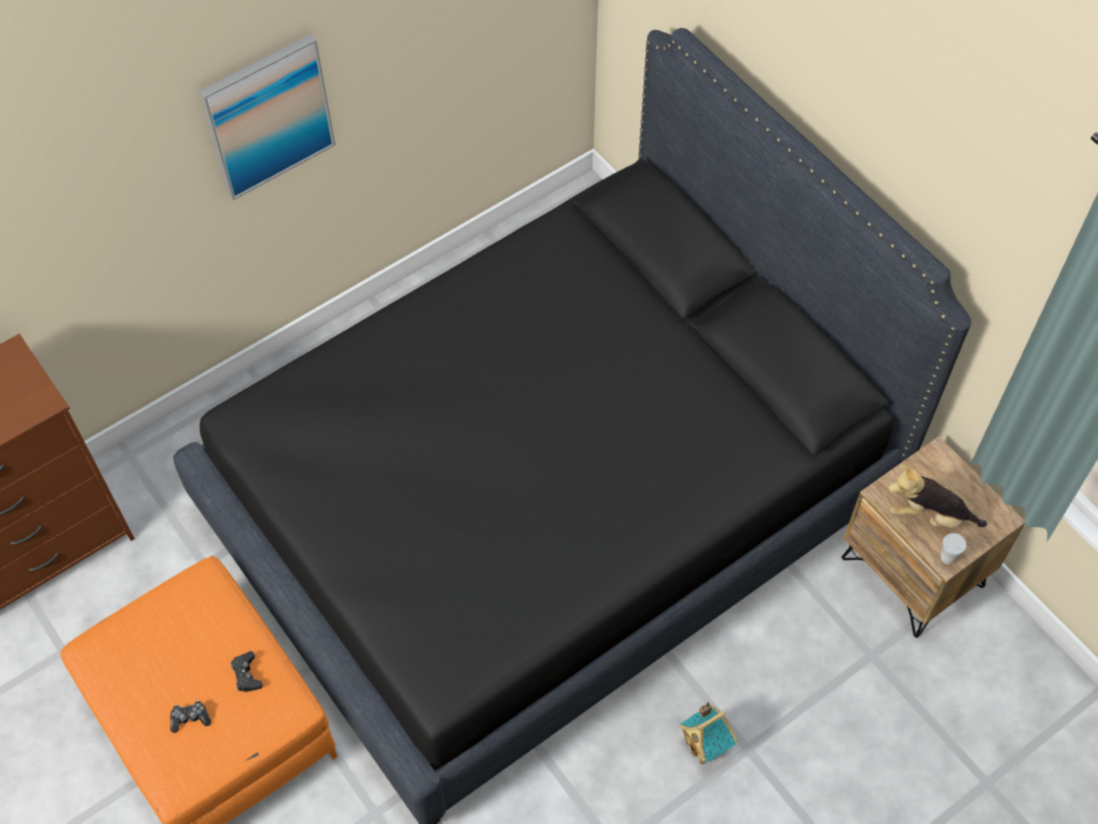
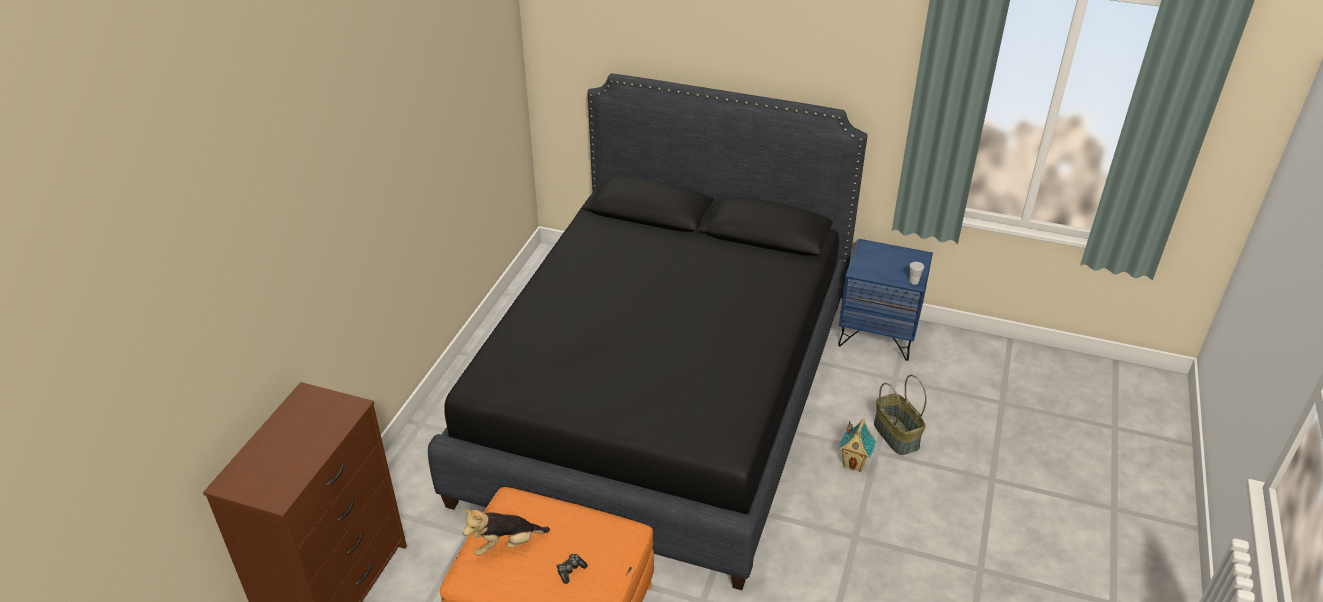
camera: 35 degrees left, 20 degrees down
picture [199,34,335,200] -> none
black game controller [231,651,263,692] -> none
brown nightstand [841,436,1025,638] -> blue nightstand [838,239,933,361]
plush toy [888,464,987,528] -> plush toy moved to [463,509,550,555]
none -> basket [874,375,927,455]

